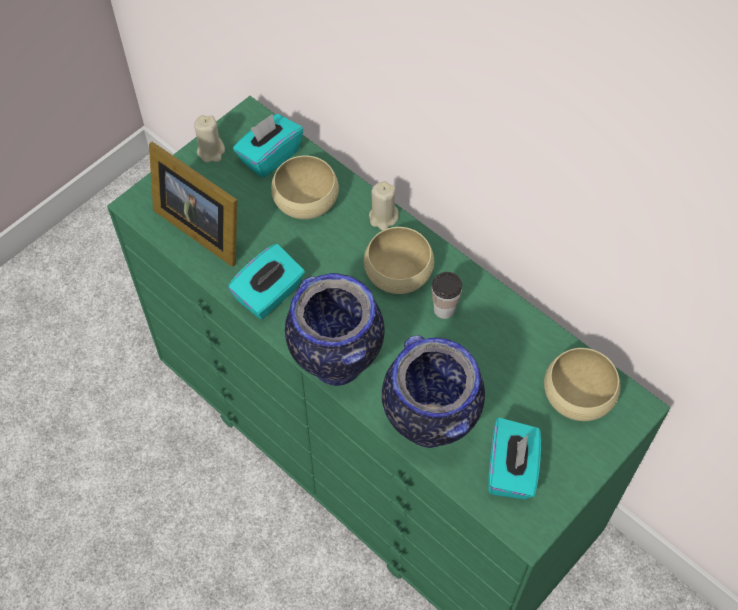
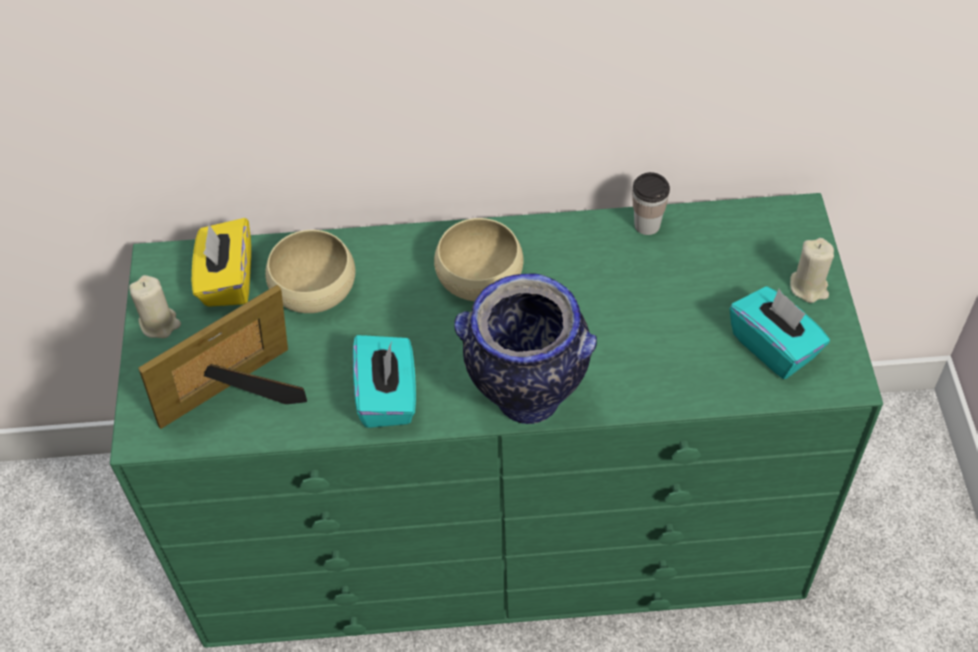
camera: 45 degrees left, 5 degrees down
picture frame [149,142,237,267] -> picture frame turned 150 degrees clockwise [138,285,307,429]
turquoise tissue box [233,114,303,178] -> yellow tissue box [192,218,251,307]
beige candle [369,181,399,231] -> beige candle moved to [790,238,834,303]
vase [382,335,485,448] -> none
cup [432,272,462,319] -> cup moved to [632,172,670,235]
beige bowl [544,348,621,421] -> none

